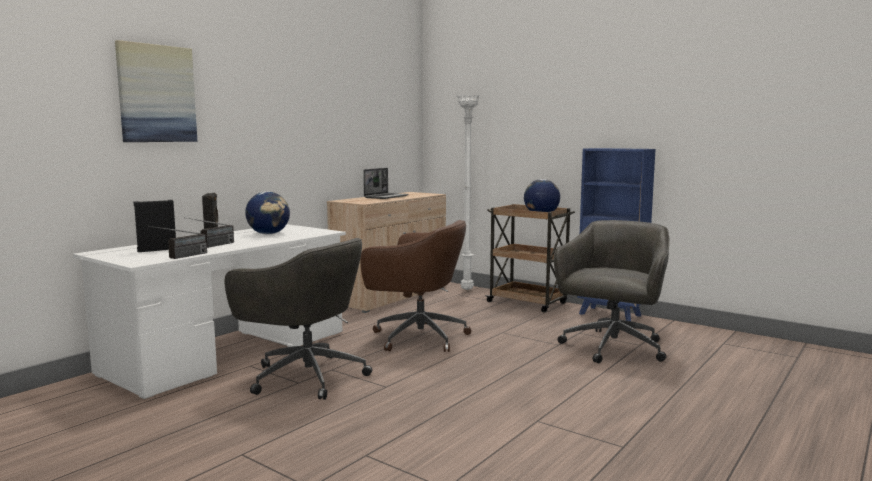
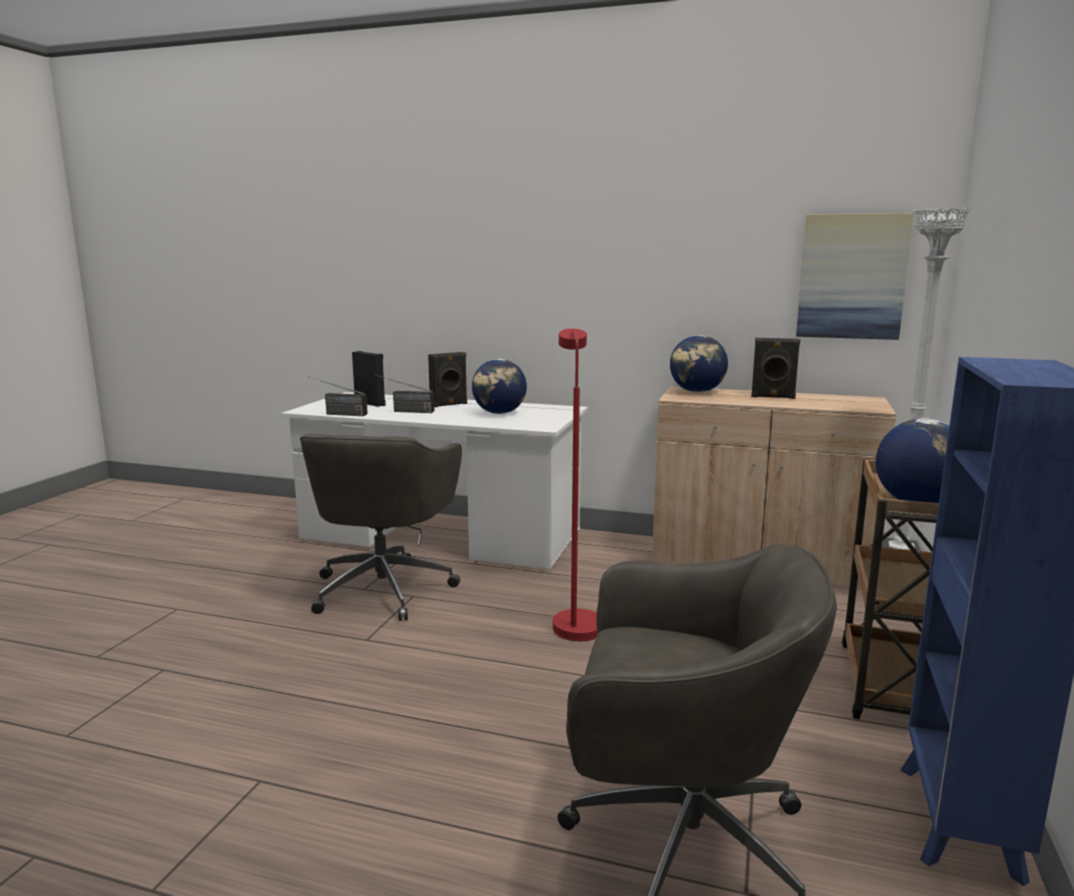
camera: 70 degrees right, 5 degrees up
picture [115,40,198,142] -> picture moved to [796,213,914,340]
brown office chair [361,220,471,352] -> red floor lamp [553,329,597,641]
laptop [363,168,409,199] -> black speaker [751,338,800,399]
none -> globe [670,335,728,392]

